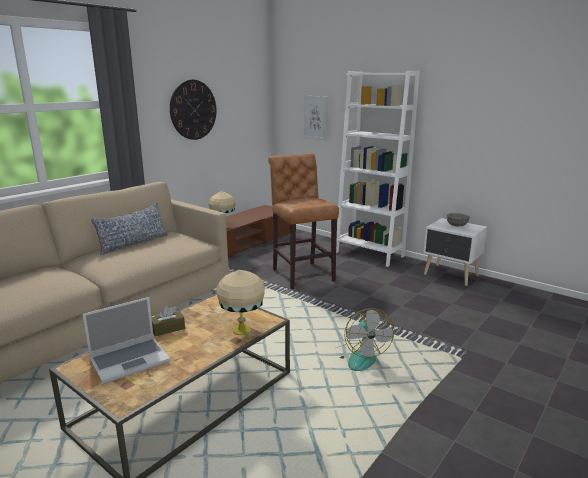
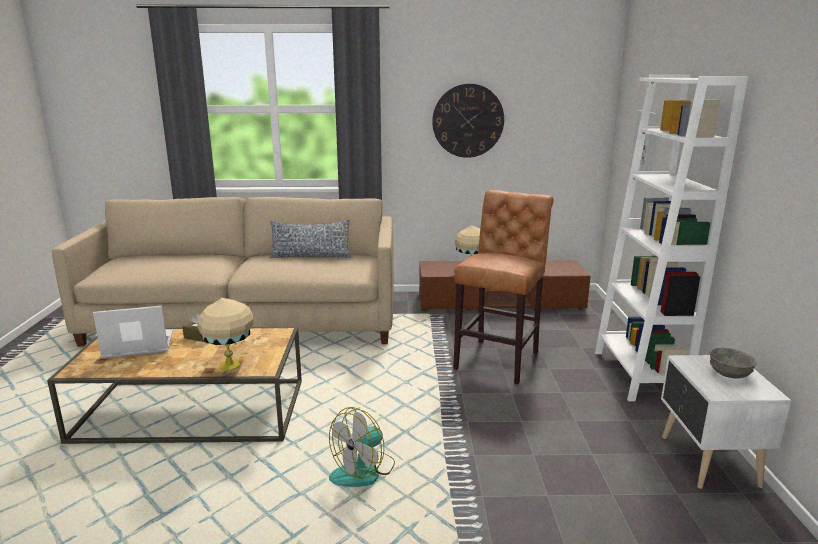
camera: 50 degrees right, 0 degrees up
laptop [83,297,170,384] -> laptop turned 150 degrees clockwise [93,306,173,359]

